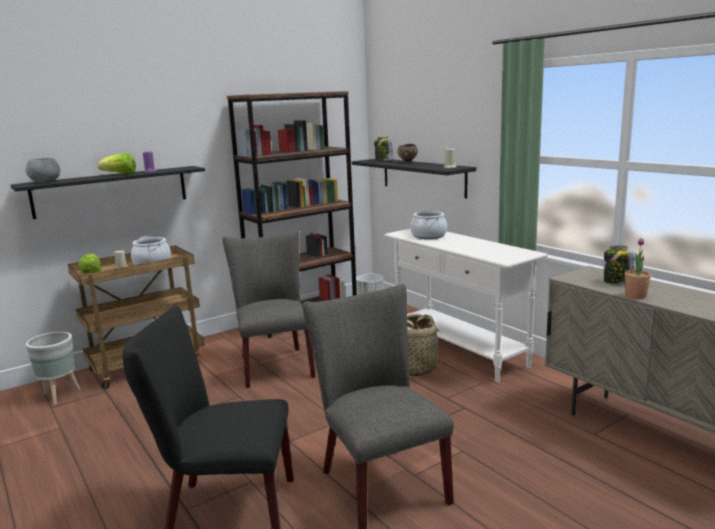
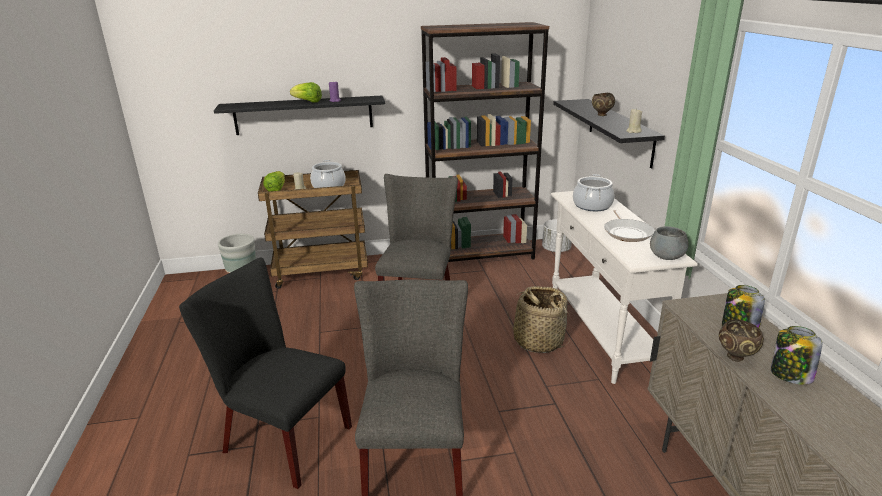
camera: 25 degrees right, 10 degrees up
grey bowl [26,158,60,183] -> grey bowl moved to [650,226,689,260]
jar [374,137,393,161] -> jar moved to [771,326,822,385]
potted plant [625,238,651,299] -> brown bowl [719,319,764,362]
none -> frying pan [604,210,655,242]

